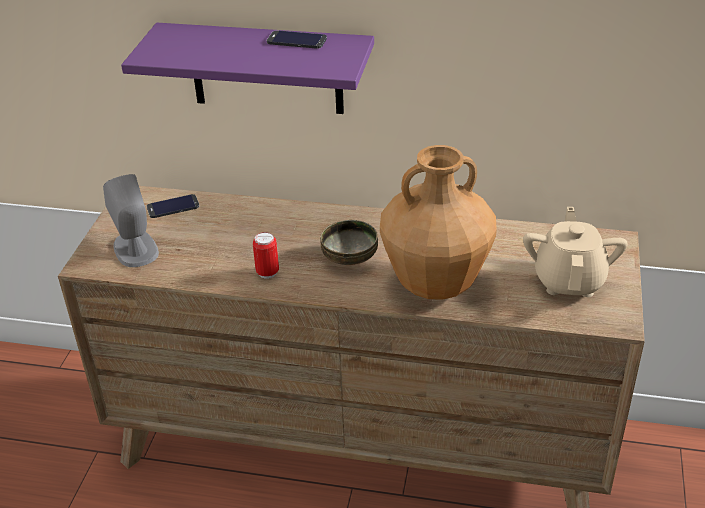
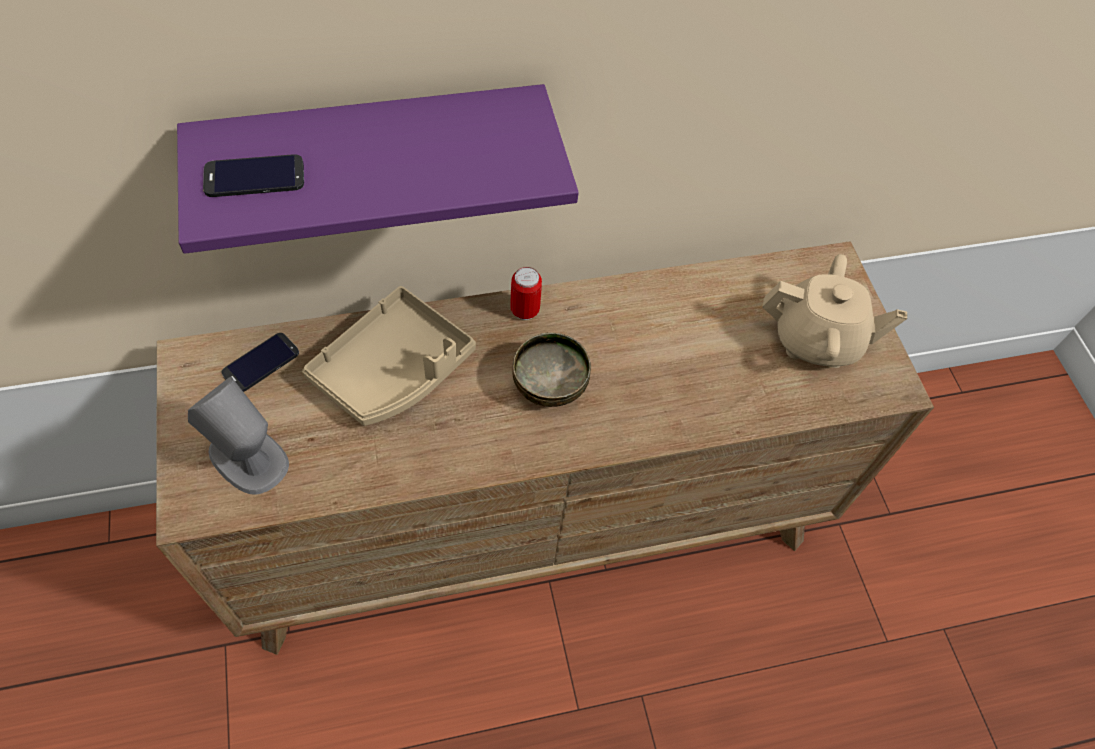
camera: 30 degrees left, 20 degrees up
can [253,232,279,279] -> can moved to [510,267,542,320]
phone [267,30,327,49] -> phone moved to [203,154,304,197]
brown vase [380,145,497,300] -> none
beige teapot [523,207,628,297] -> beige teapot turned 120 degrees clockwise [762,254,907,368]
none -> beige tray [302,286,476,426]

